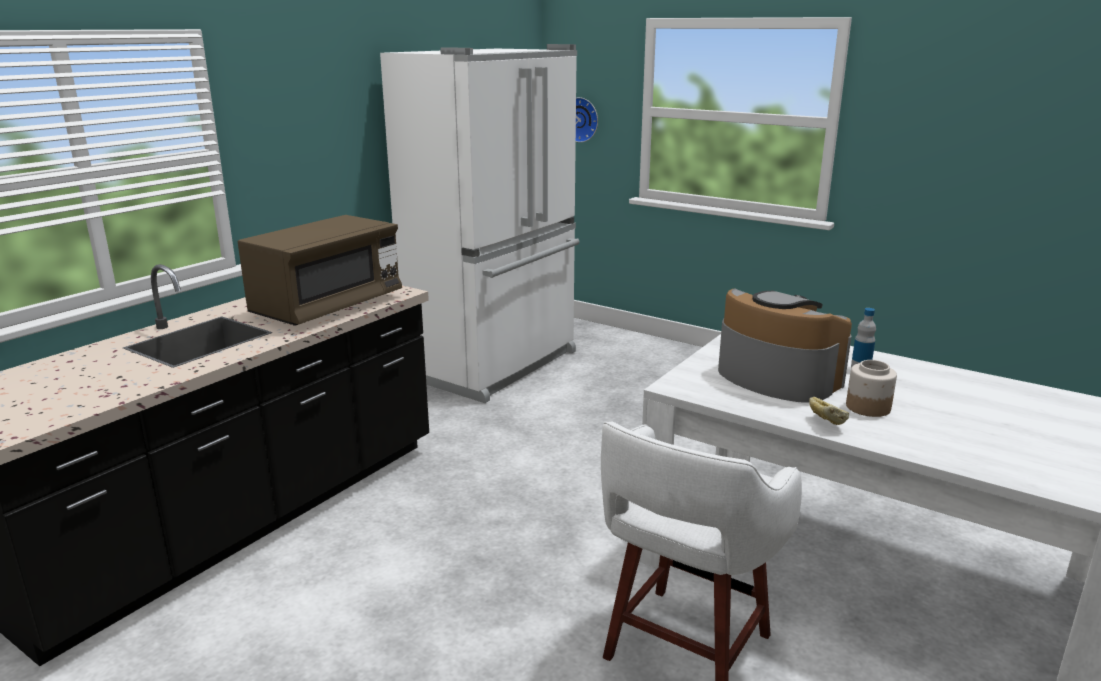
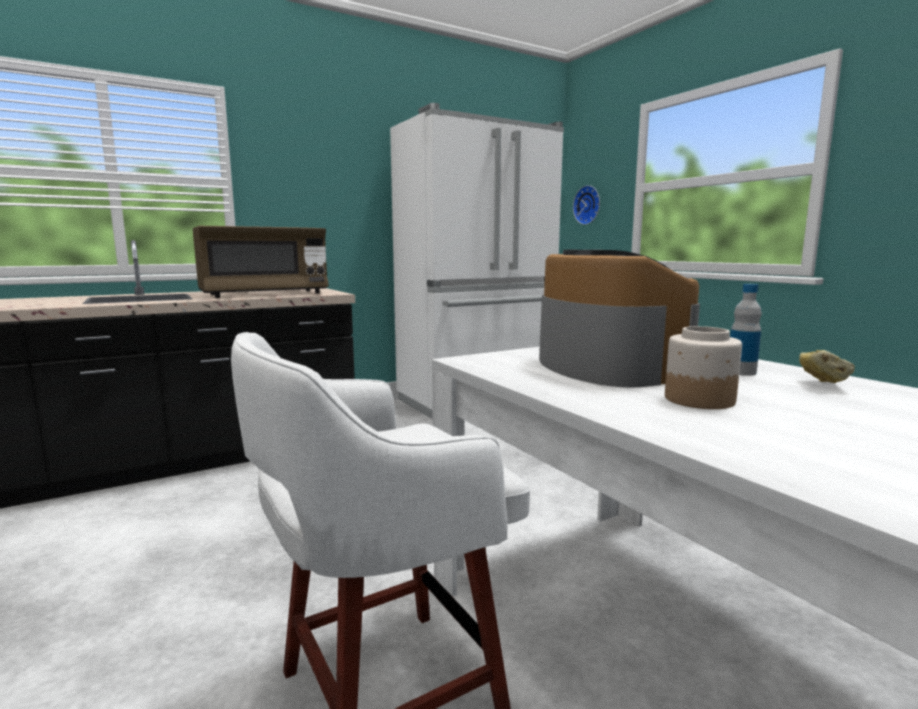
camera: 25 degrees right, 10 degrees down
bread [809,397,849,425] -> bread moved to [799,350,855,383]

